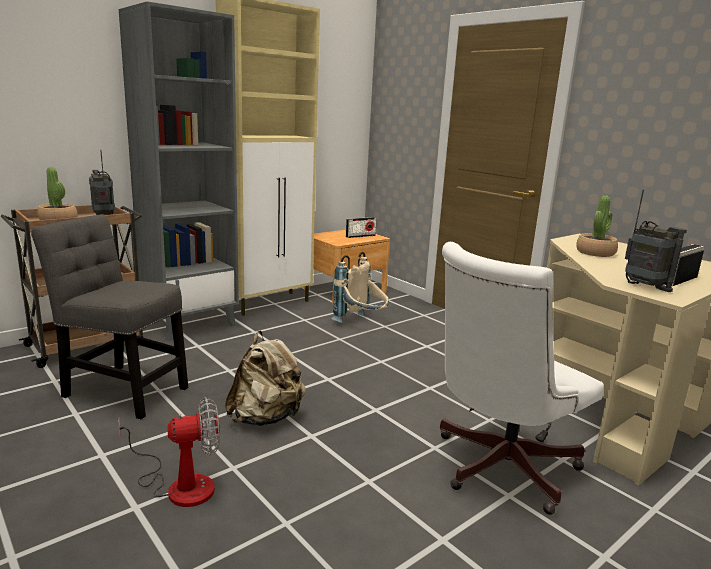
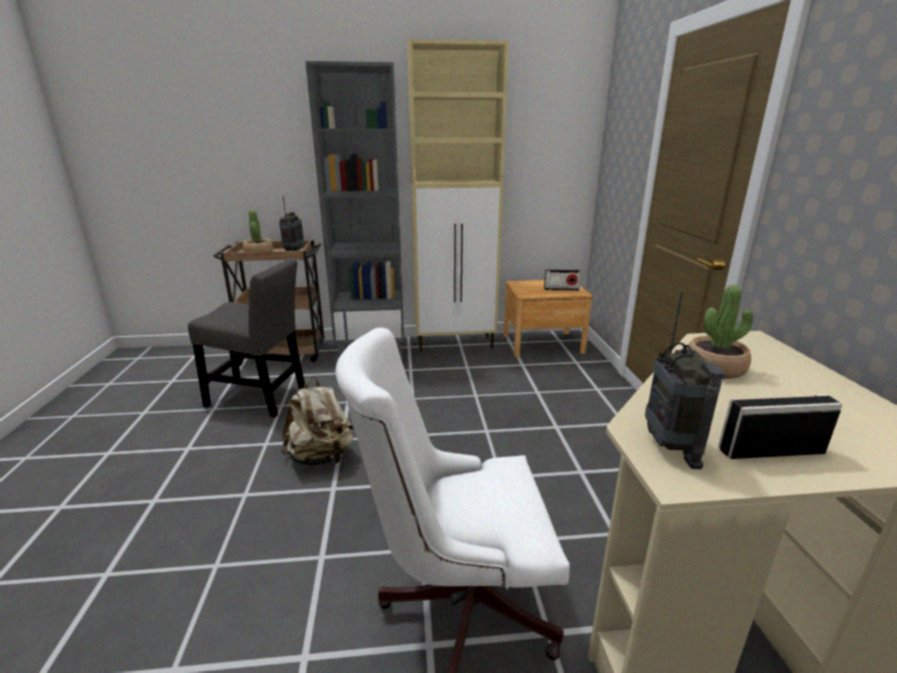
camera: 35 degrees right, 5 degrees up
grey chair [31,214,188,419] -> grey chair turned 135 degrees clockwise [188,257,305,417]
fan [118,397,220,507] -> none
beige backpack [331,252,389,323] -> none

